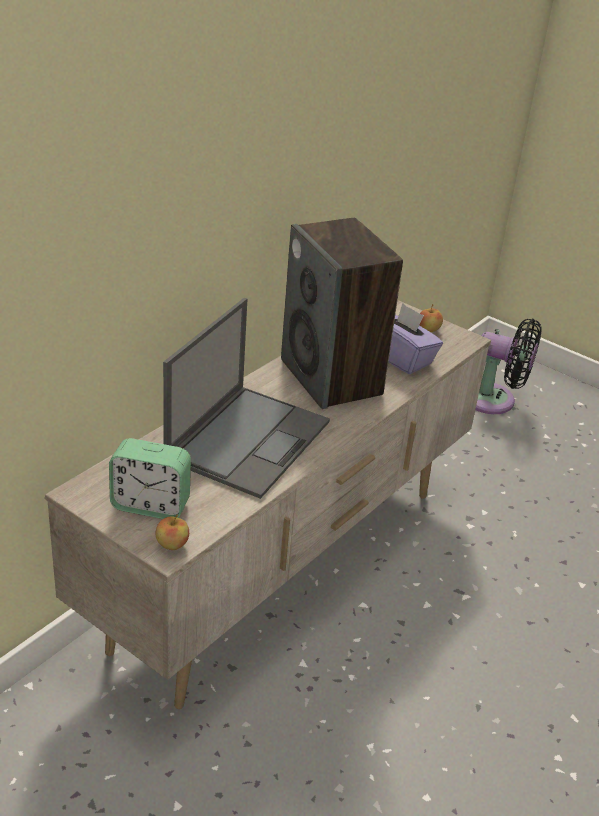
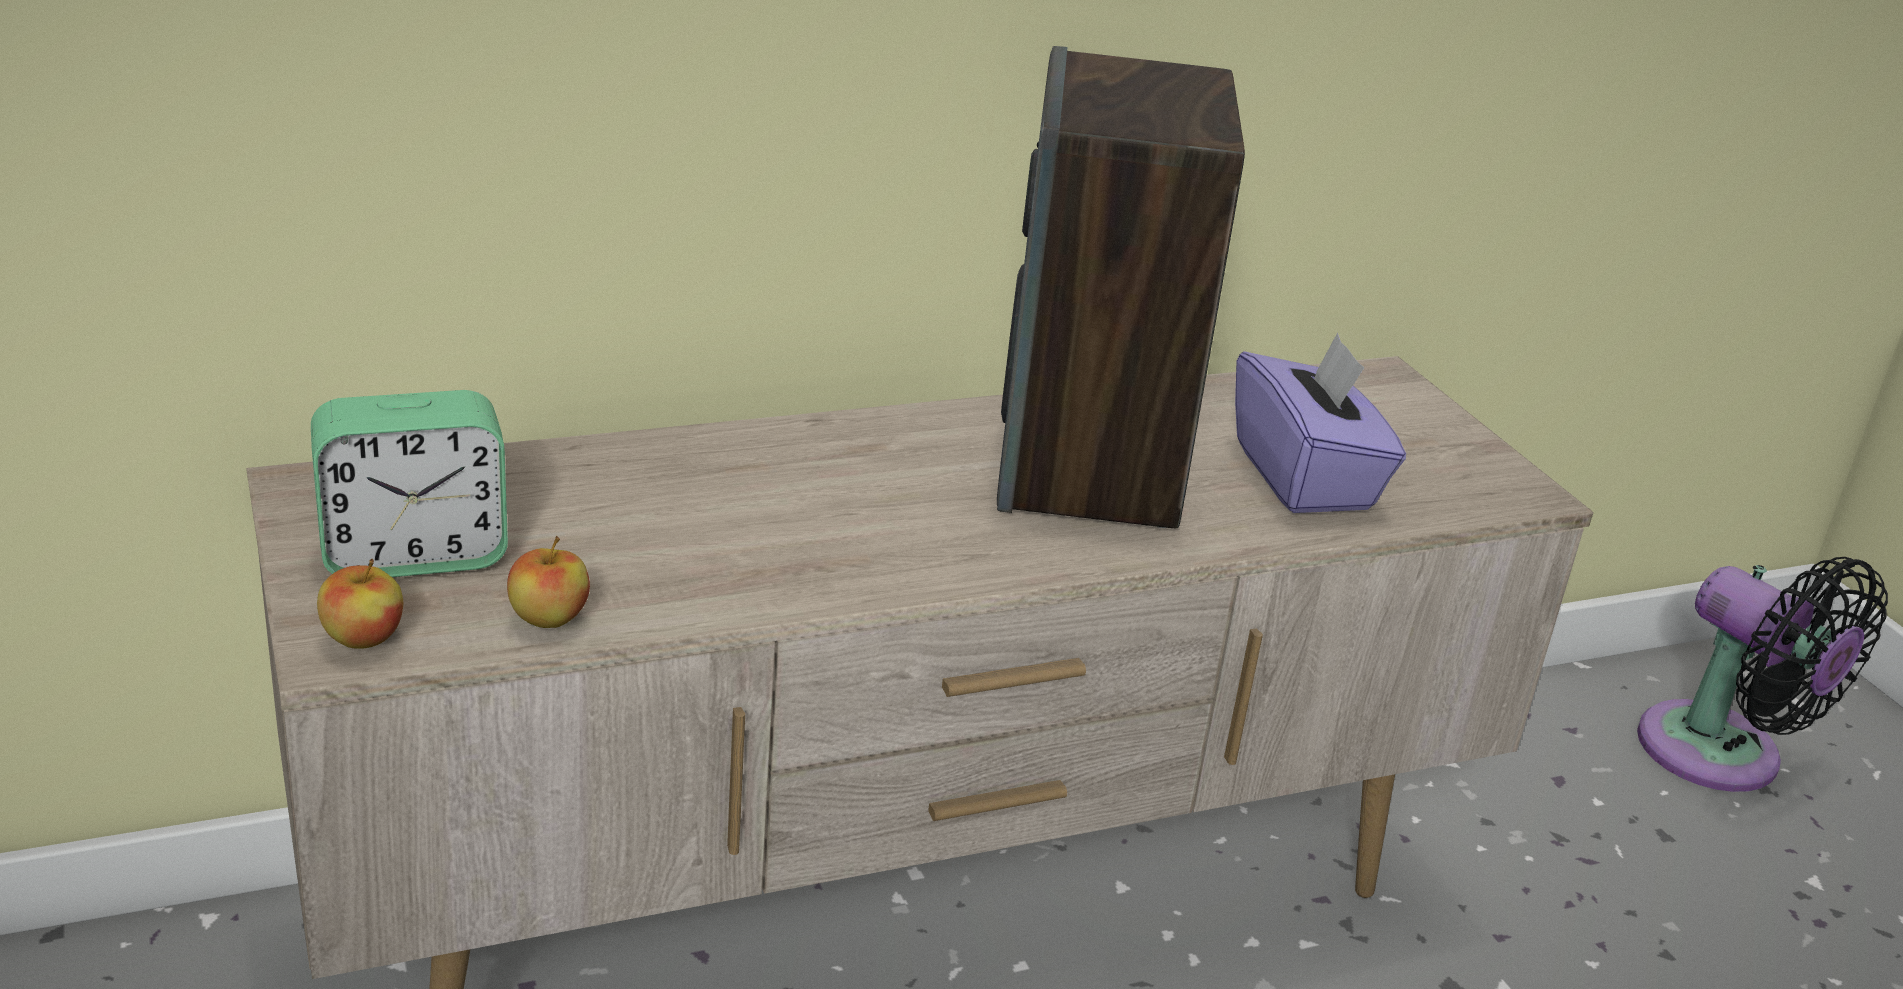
camera: 30 degrees right, 5 degrees down
alarm clock [109,438,191,519] -> alarm clock turned 60 degrees counterclockwise [311,390,508,577]
laptop [163,298,330,499] -> none
apple [420,304,443,332] -> apple moved to [507,536,590,628]

